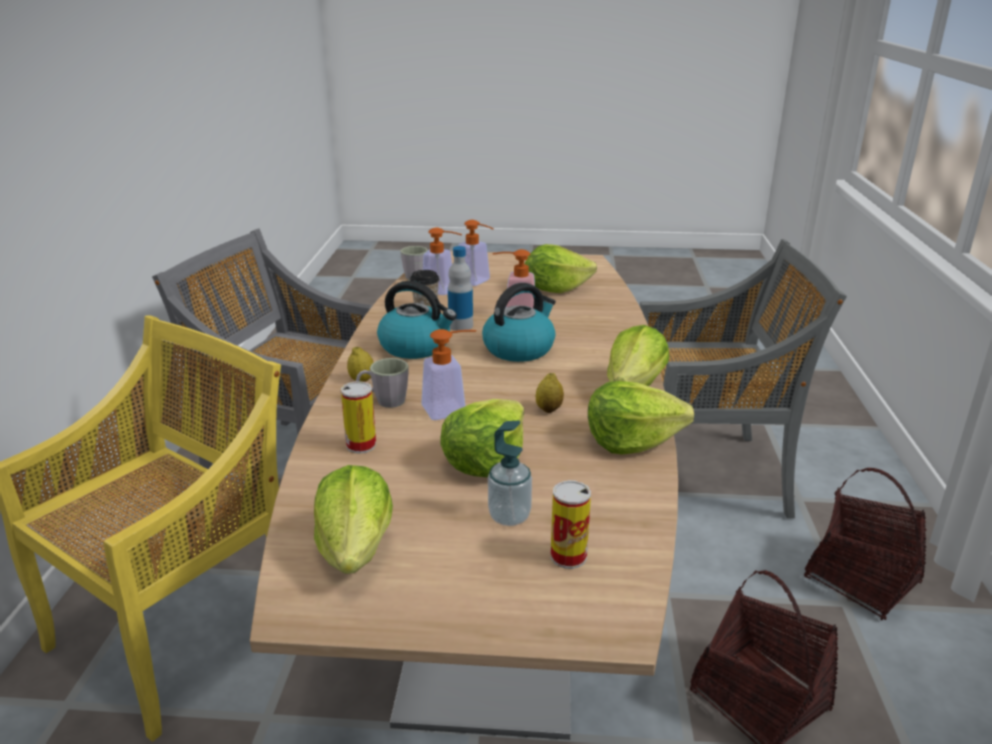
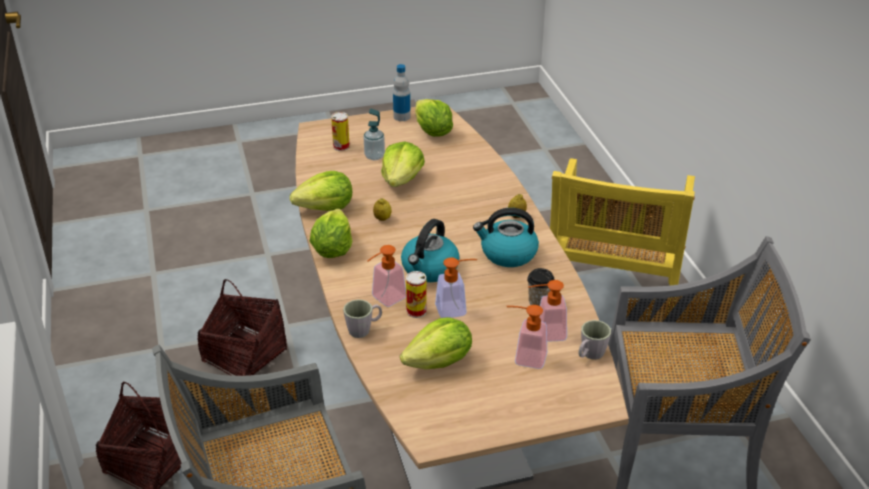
camera: 160 degrees right, 10 degrees up
can [341,381,376,454] -> can moved to [406,271,427,318]
grey mug [356,358,409,408] -> grey mug moved to [343,299,382,338]
soap dispenser [421,329,477,420] -> soap dispenser moved to [367,245,406,307]
bottle [448,246,473,331] -> bottle moved to [393,64,411,121]

